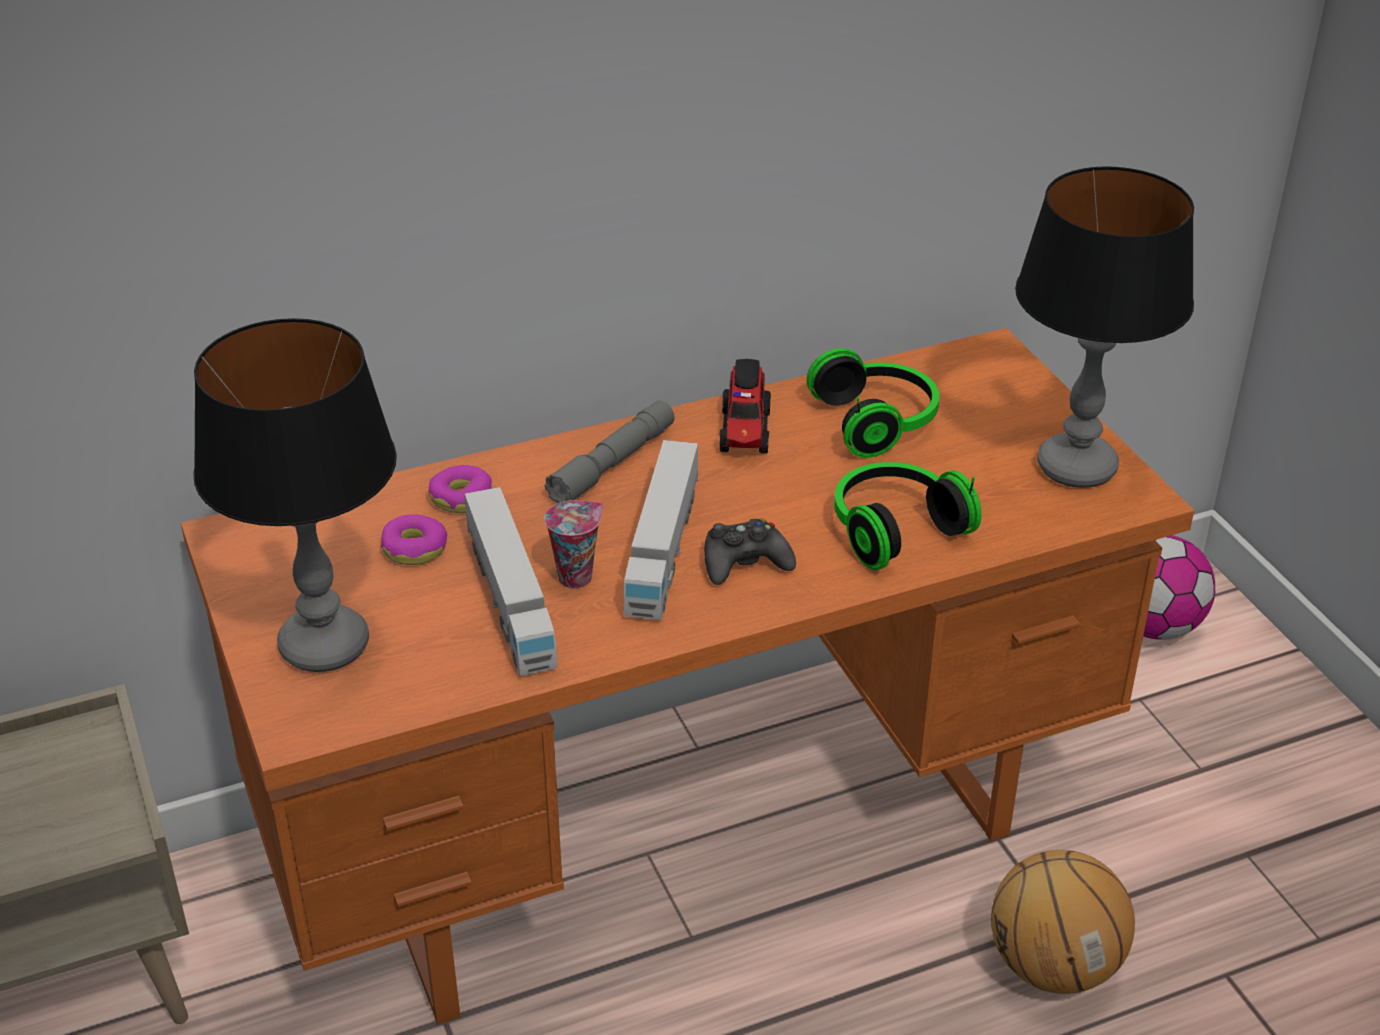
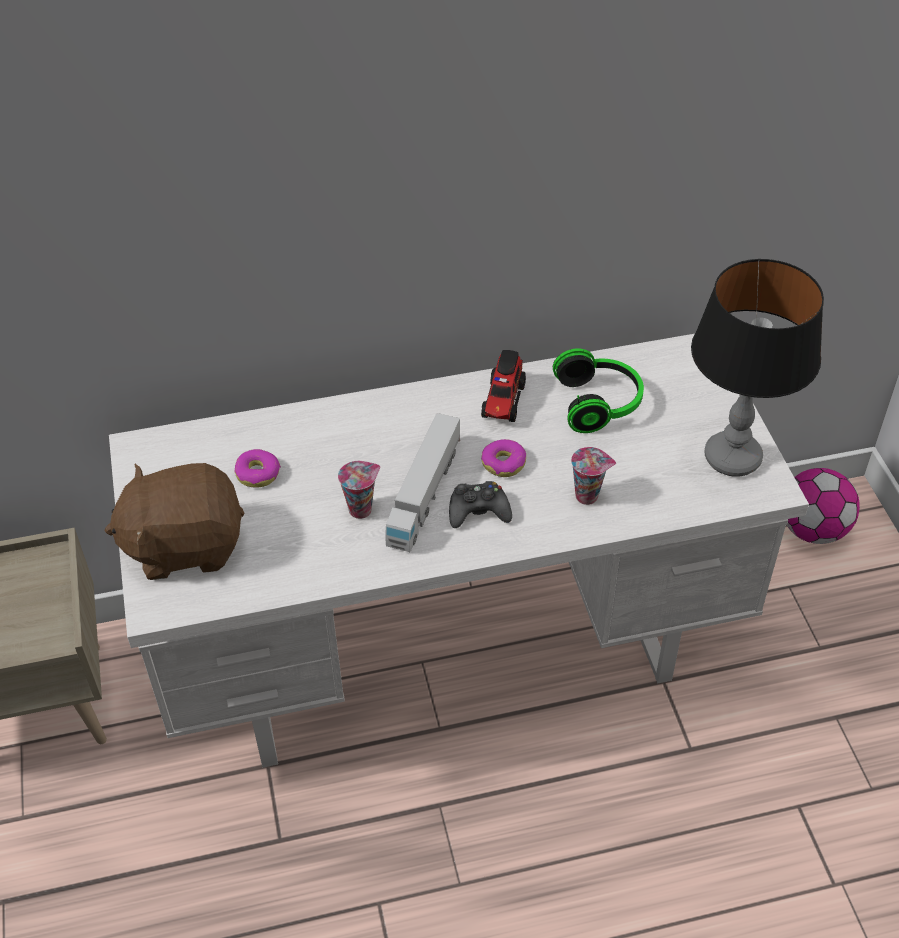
camera: 10 degrees right, 10 degrees up
orange desk [181,328,1194,1025] -> white desk [109,334,809,768]
table lamp [193,318,397,672] -> brown plush toy [104,463,244,580]
donut [428,465,492,513] -> donut moved to [481,439,526,477]
toy truck [465,487,558,676] -> none
grey flashlight [545,401,675,503] -> none
headphones [834,462,982,570] -> cup [571,447,616,505]
basketball [991,850,1135,994] -> none

